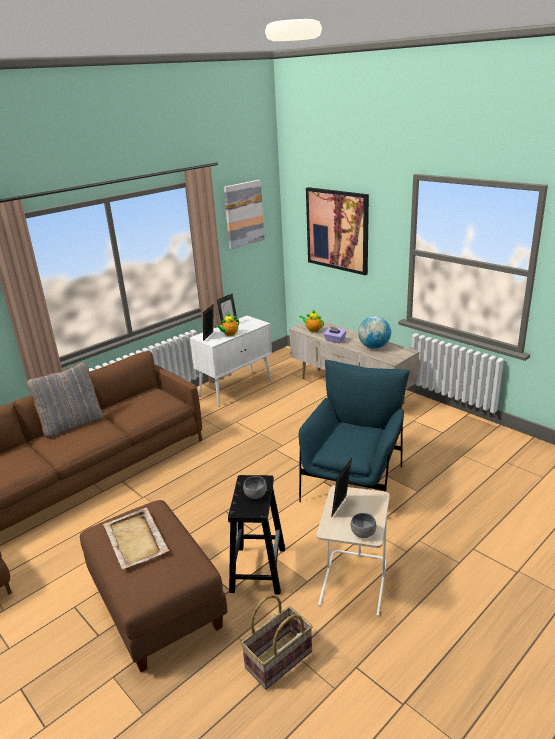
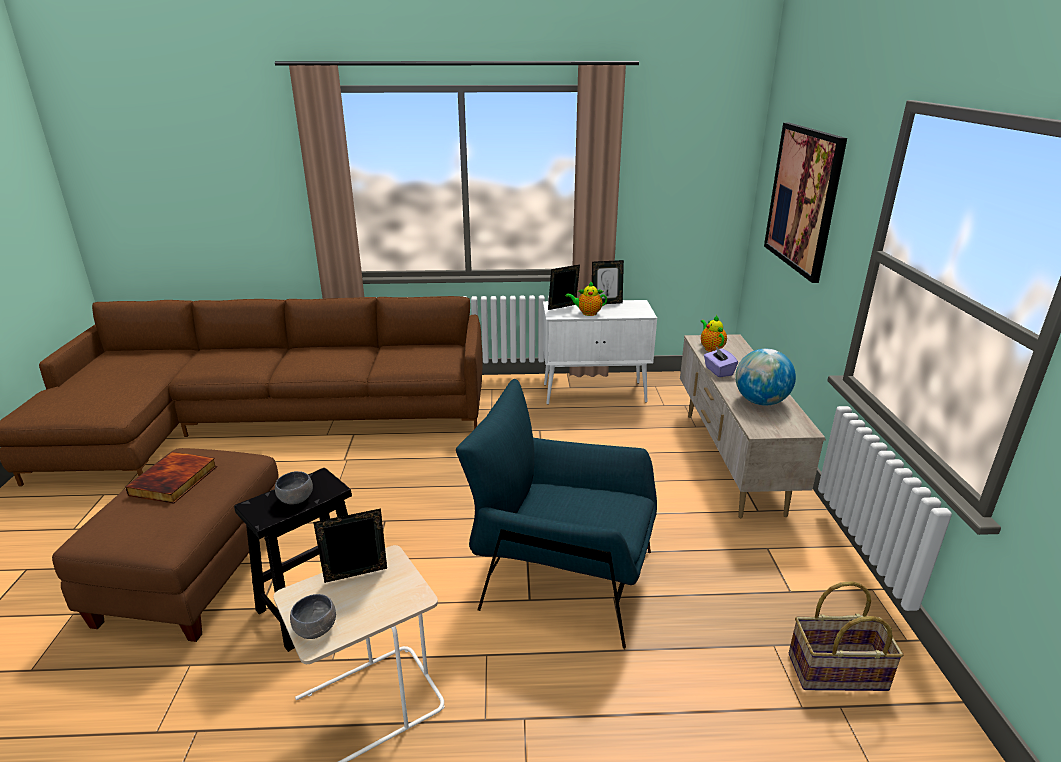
camera: 40 degrees right, 0 degrees up
grey pillow [26,362,104,439] -> none
beige tray [103,508,169,570] -> book [125,452,217,504]
picture [224,180,265,249] -> none
basket [241,595,312,689] -> basket moved to [789,581,904,691]
blue armchair [299,360,410,502] -> blue armchair turned 135 degrees counterclockwise [456,379,657,648]

